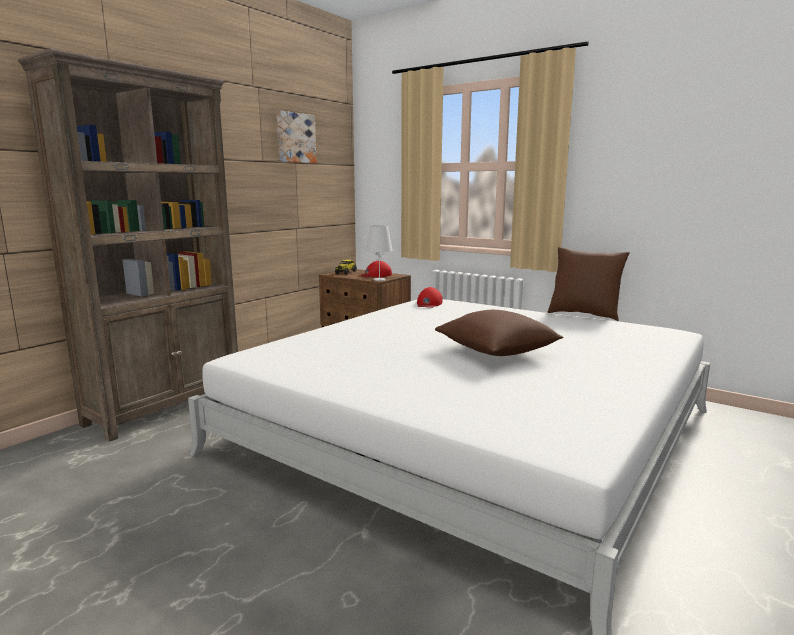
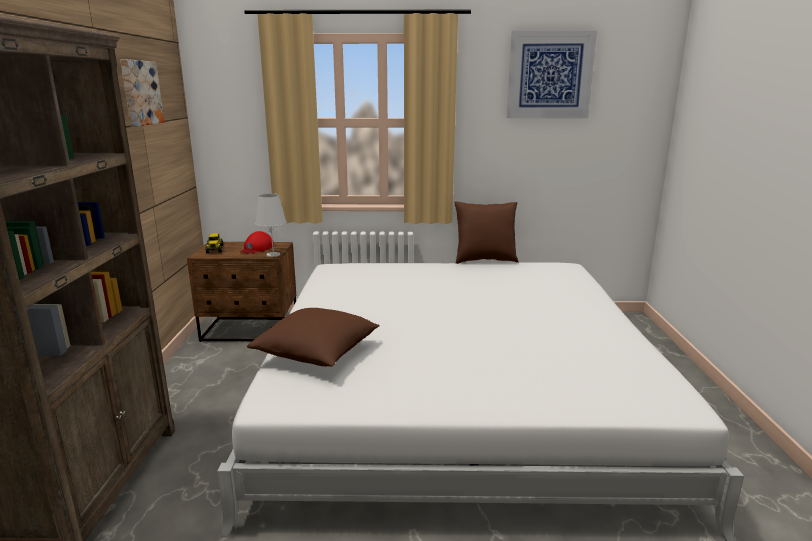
camera: 35 degrees left, 5 degrees up
red cap [417,287,442,308] -> none
brown pillow [435,310,563,356] -> brown pillow moved to [247,308,380,366]
none -> picture [507,30,597,118]

